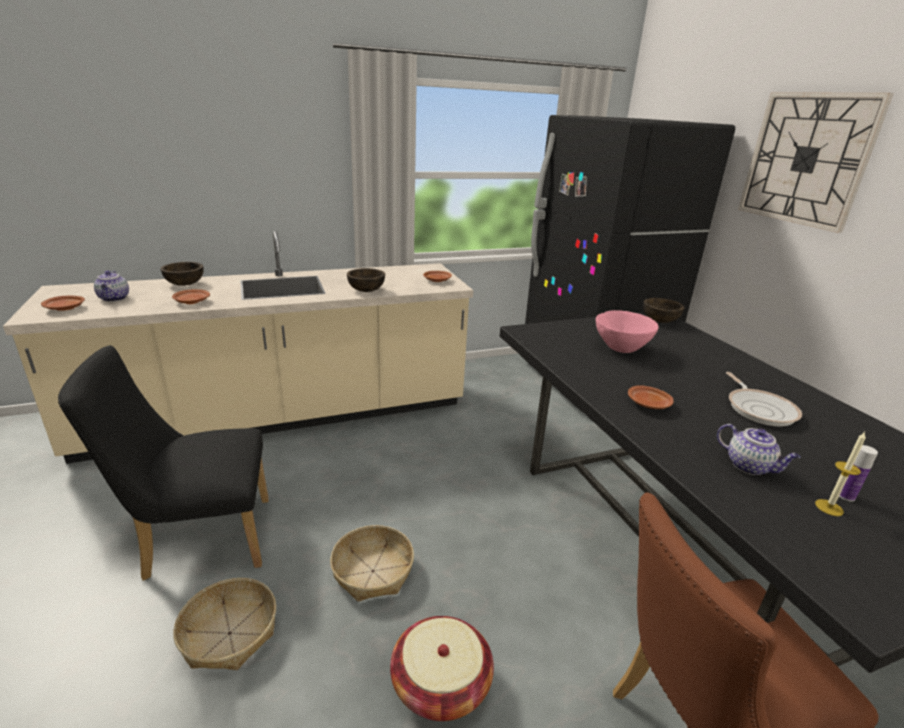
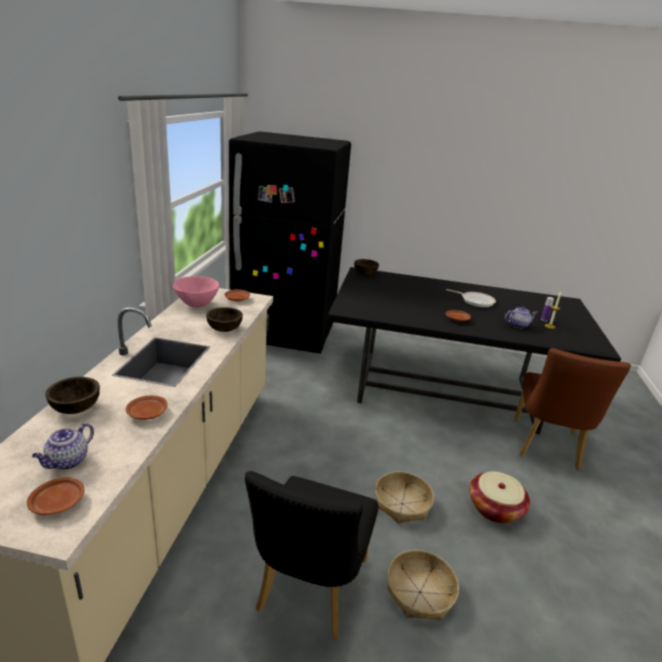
camera: 60 degrees left, 0 degrees up
teapot [94,271,129,302] -> teapot turned 105 degrees clockwise [32,423,94,470]
pink bowl [596,310,659,353] -> pink bowl moved to [173,276,219,307]
wall clock [738,93,894,233] -> none

